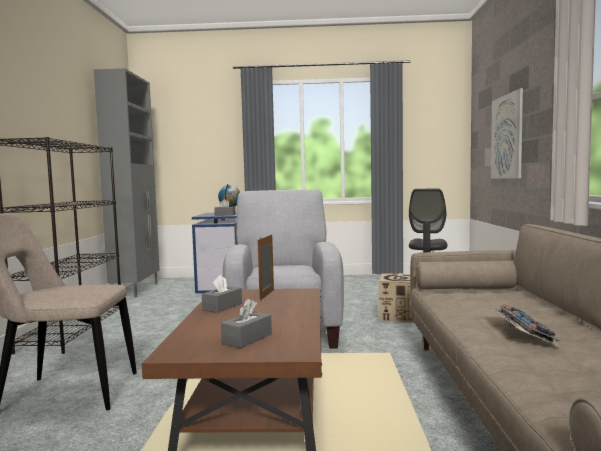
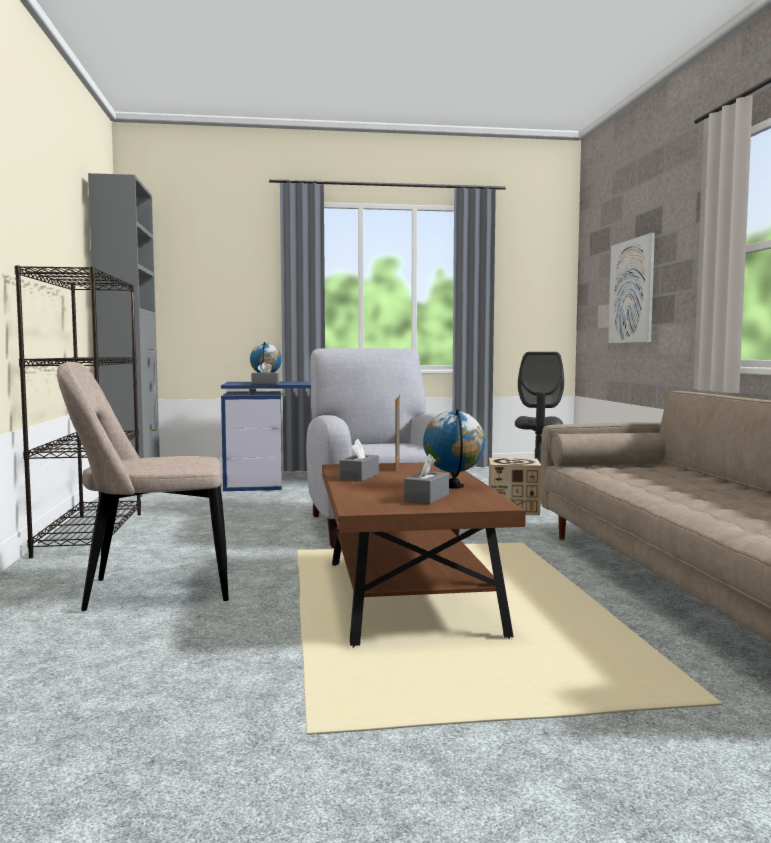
camera: 10 degrees left, 0 degrees up
keyboard [491,304,560,346] -> none
none -> globe [423,409,485,488]

